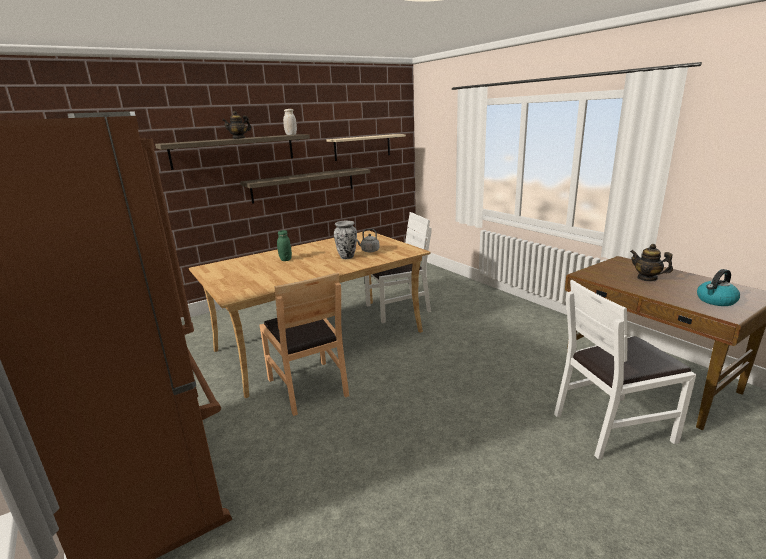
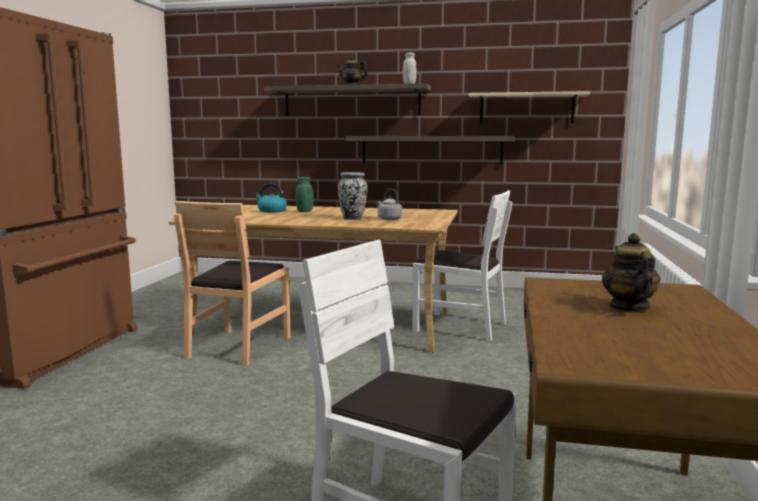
camera: 45 degrees right, 10 degrees down
kettle [697,269,740,306] -> kettle moved to [254,183,287,213]

